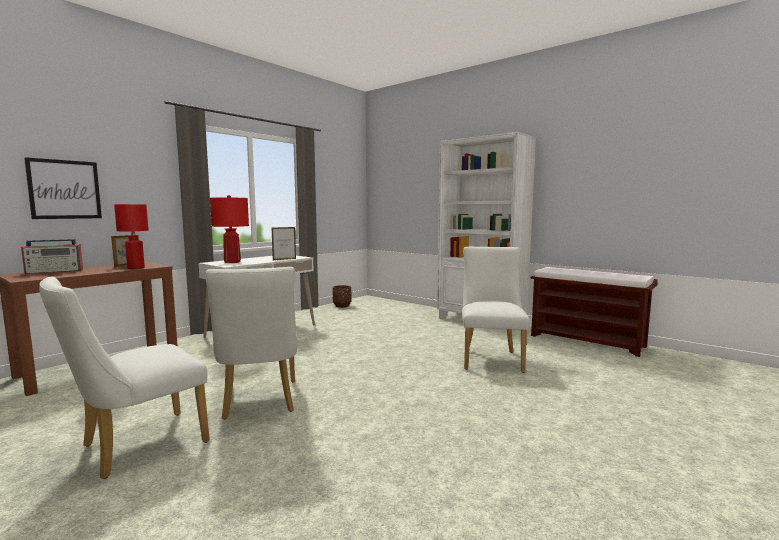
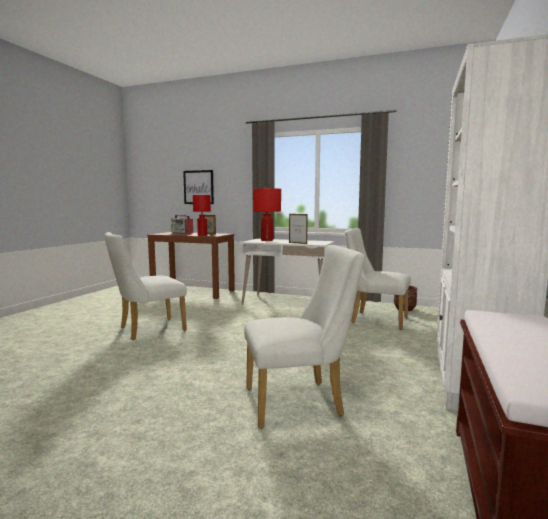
camera: 70 degrees right, 0 degrees up
white chair [39,277,210,479] -> white chair moved to [345,228,411,330]

